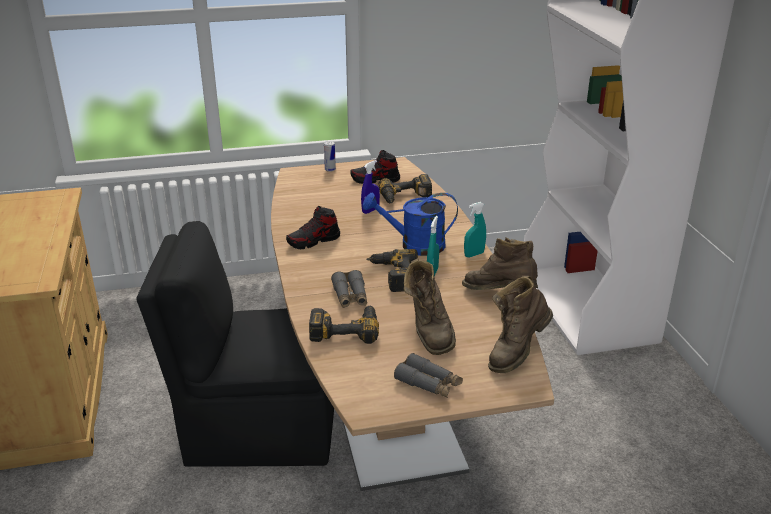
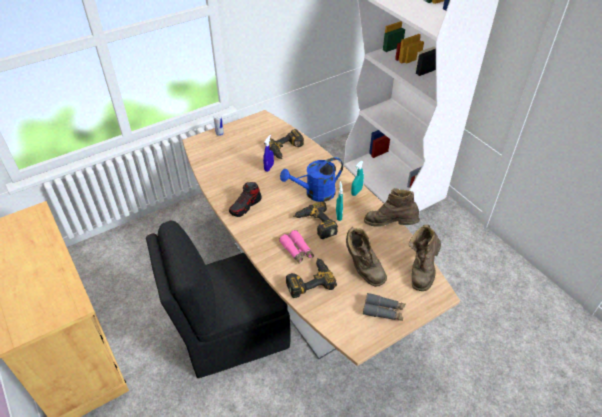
camera: 20 degrees left, 15 degrees up
grey binoculars [331,270,367,308] -> pink binoculars [279,230,314,264]
shoe [350,150,400,184] -> none

